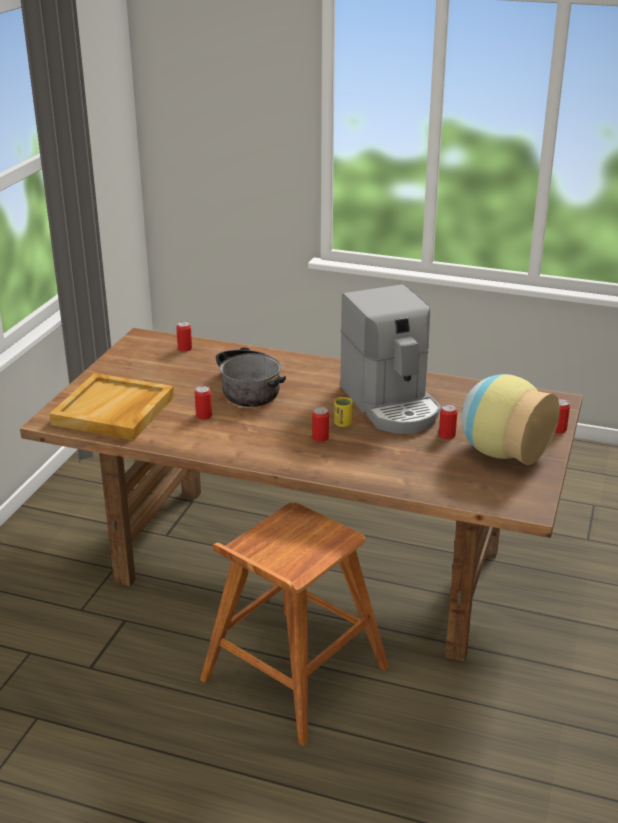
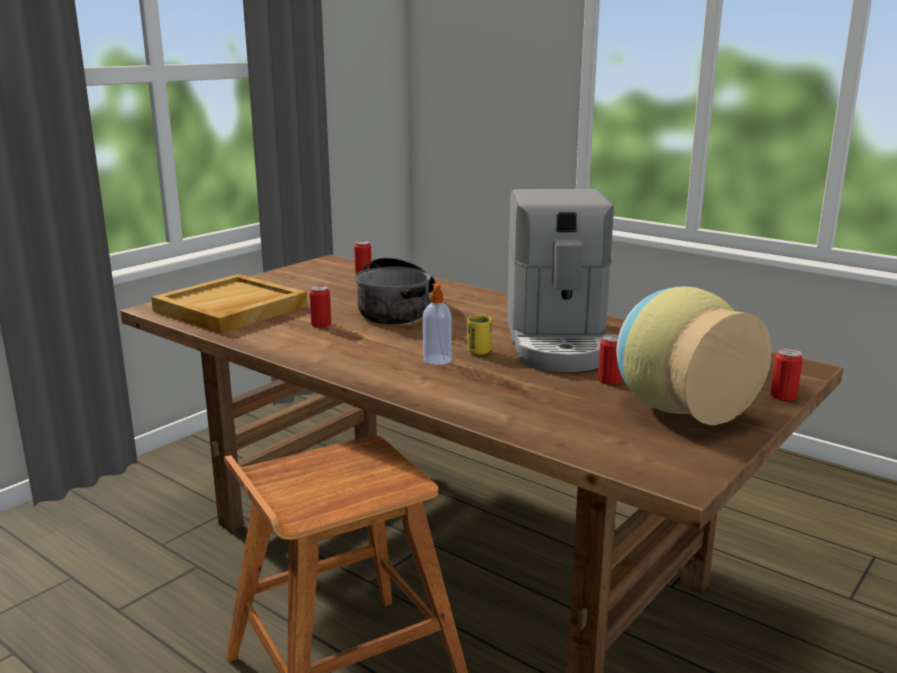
camera: 20 degrees right, 10 degrees down
can [312,407,329,442] -> soap dispenser [423,283,452,365]

